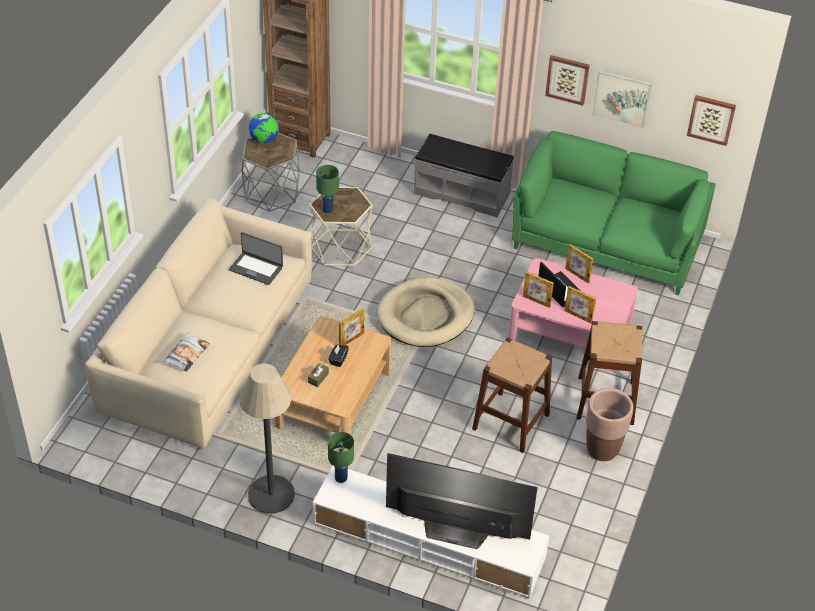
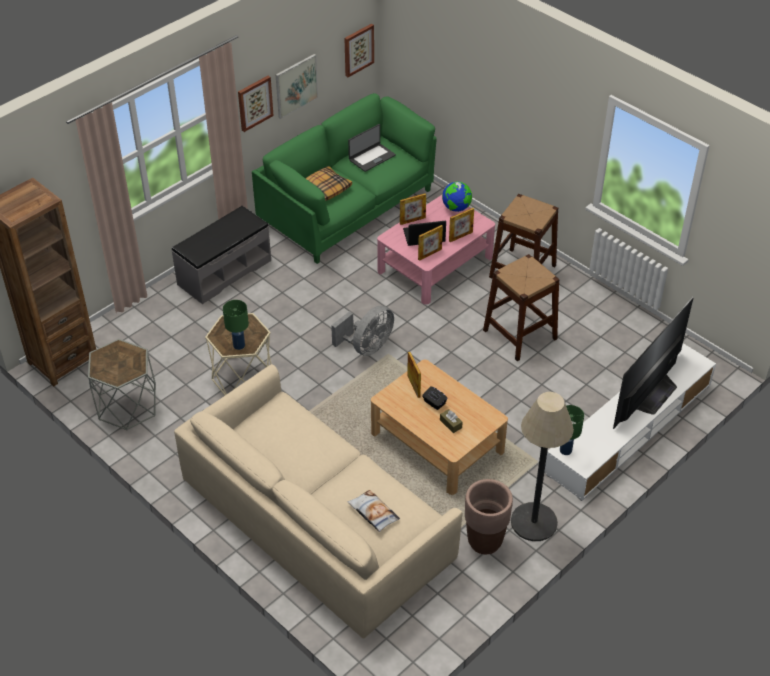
camera: 65 degrees left, 0 degrees up
laptop [229,232,283,285] -> laptop moved to [348,124,396,172]
globe [249,113,279,143] -> globe moved to [442,181,472,212]
beige dog bed [376,277,475,347] -> grey fan [331,306,394,356]
brown planter [586,388,633,461] -> brown planter moved to [465,479,513,554]
none -> pillow [305,166,352,201]

